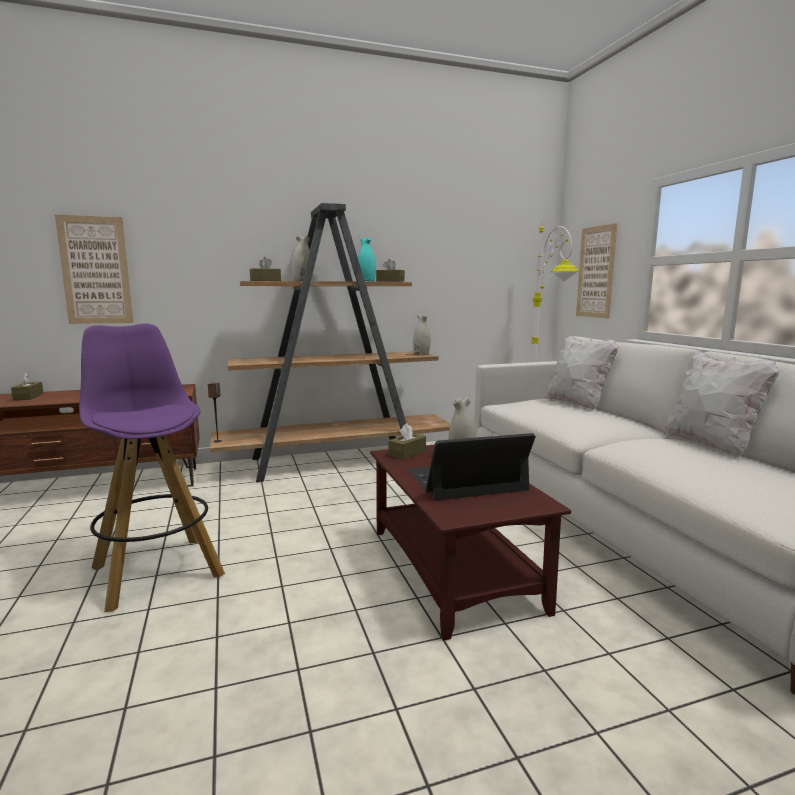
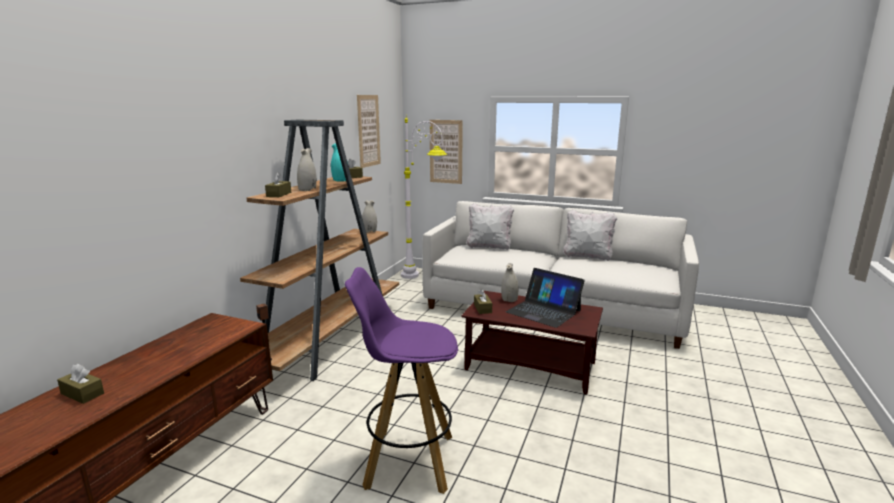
camera: 50 degrees left, 5 degrees up
picture [55,215,133,324] -> picture moved to [357,95,381,168]
laptop [408,433,535,501] -> laptop turned 75 degrees counterclockwise [506,268,585,328]

